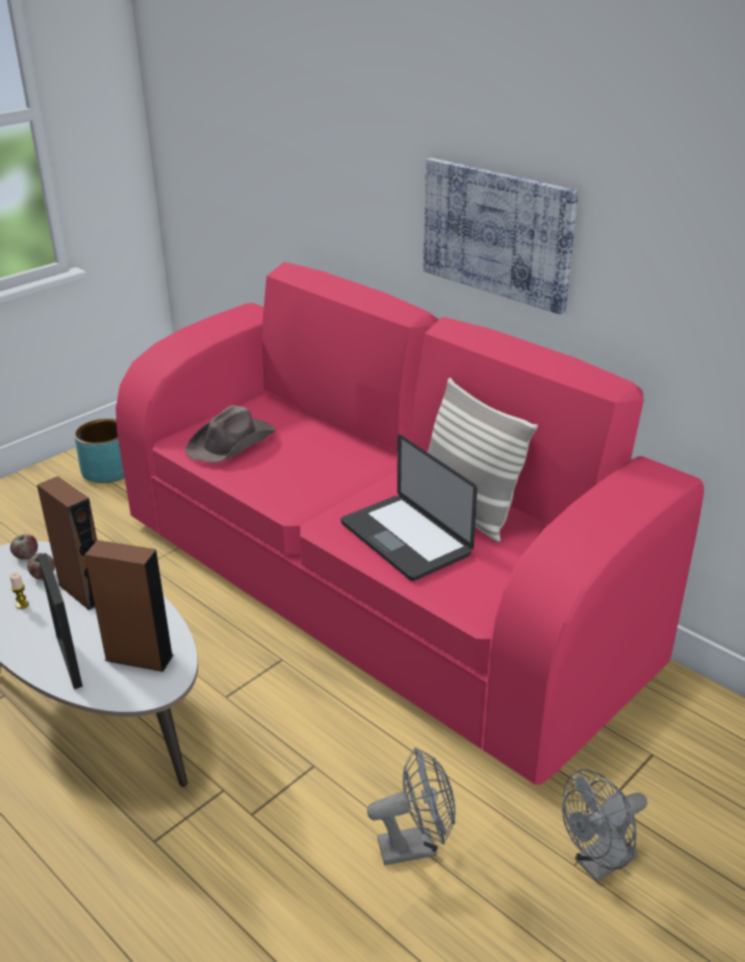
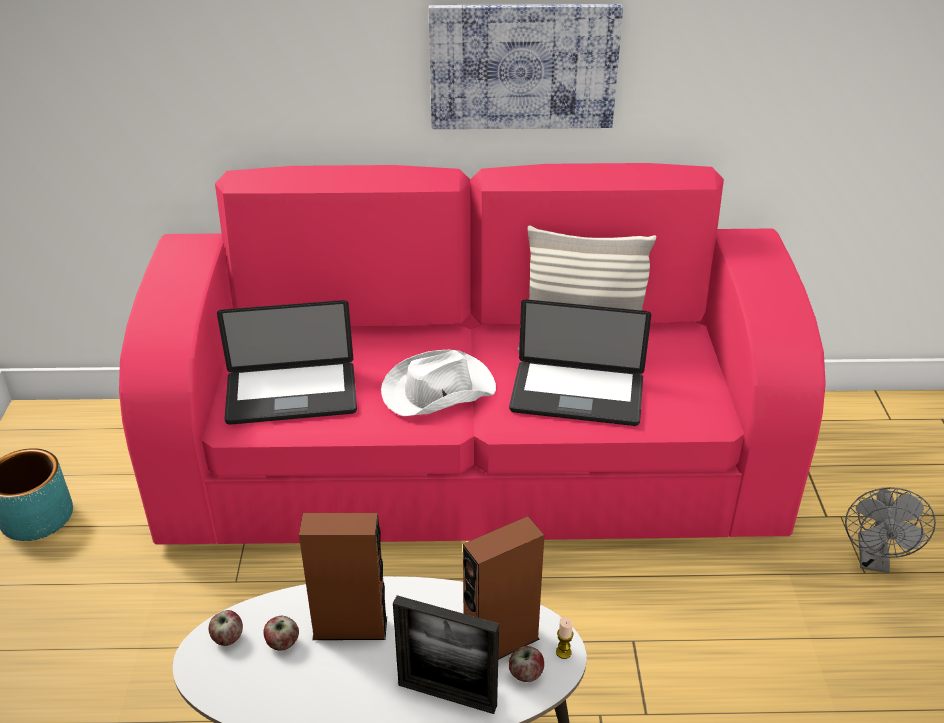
camera: 45 degrees left, 5 degrees up
candle [10,572,29,609] -> candle moved to [556,618,573,659]
brown hat [185,405,276,463] -> laptop [217,300,357,425]
grey fan [367,747,456,865] -> none
none -> white hat [381,350,496,416]
none -> apple [509,646,544,682]

